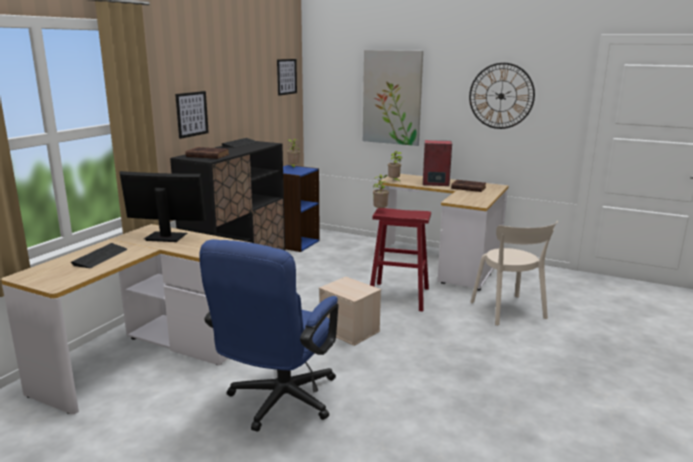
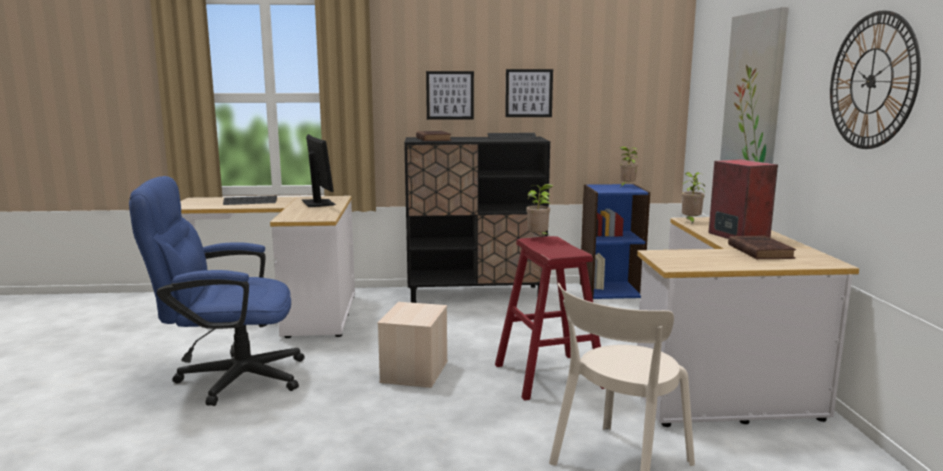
camera: 60 degrees right, 5 degrees down
picture [277,59,297,96] -> picture moved to [505,69,553,117]

